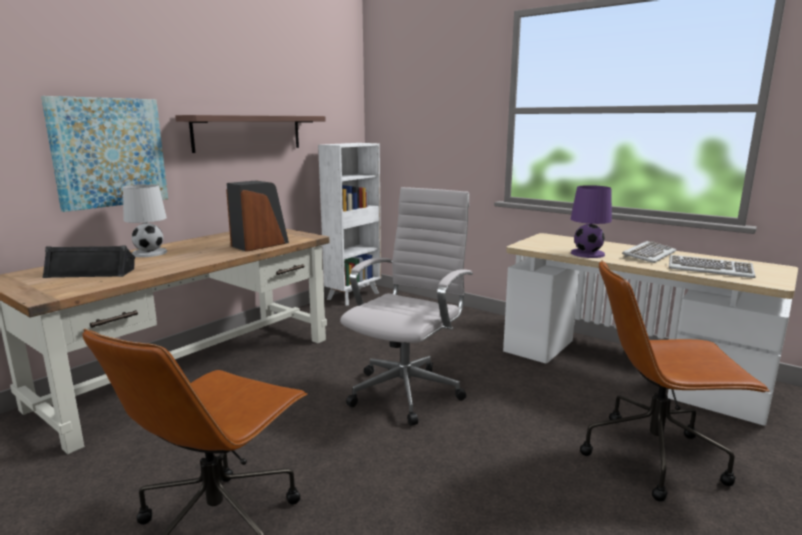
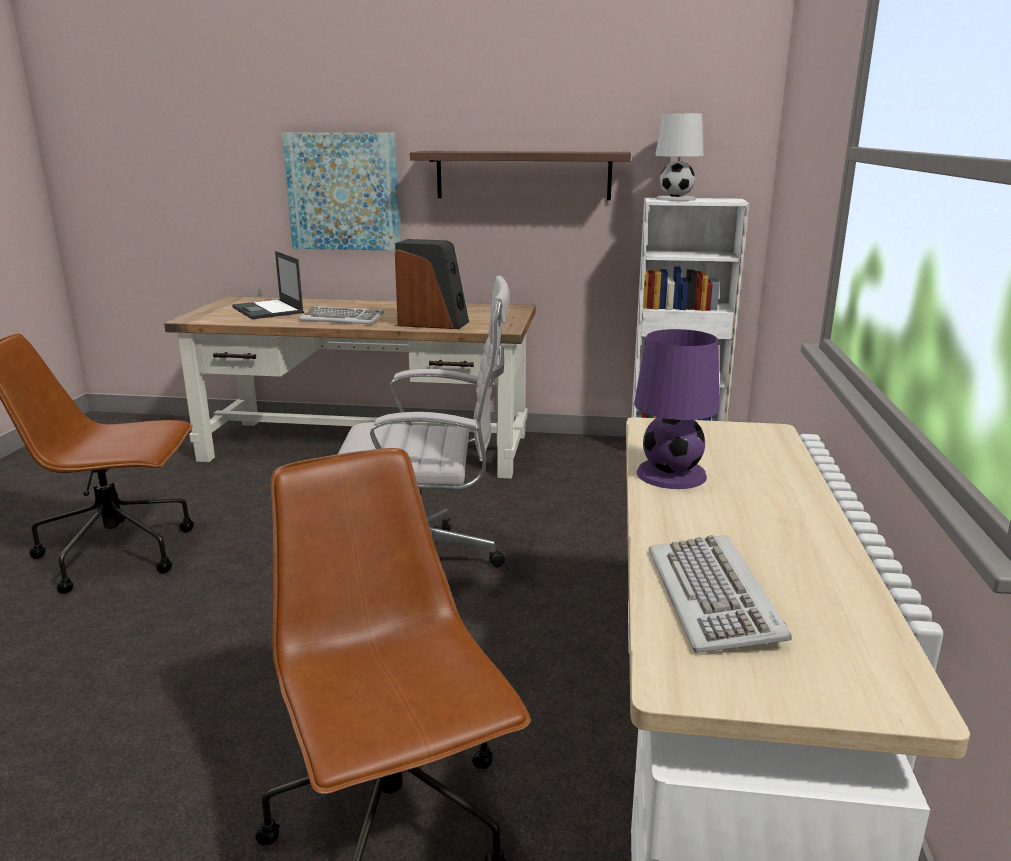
camera: 60 degrees right, 5 degrees up
black speaker [42,246,135,278] -> laptop [232,251,304,319]
white table lamp [123,184,167,257] -> white table lamp moved to [655,113,703,201]
keyboard [622,241,676,263] -> keyboard moved to [298,306,384,324]

